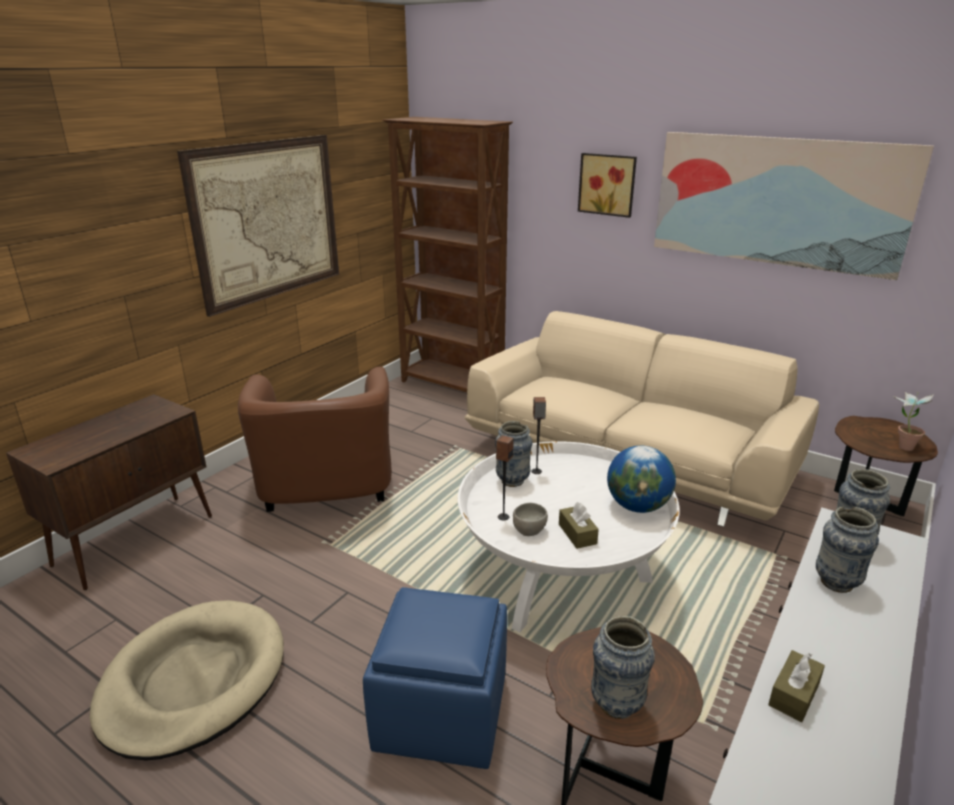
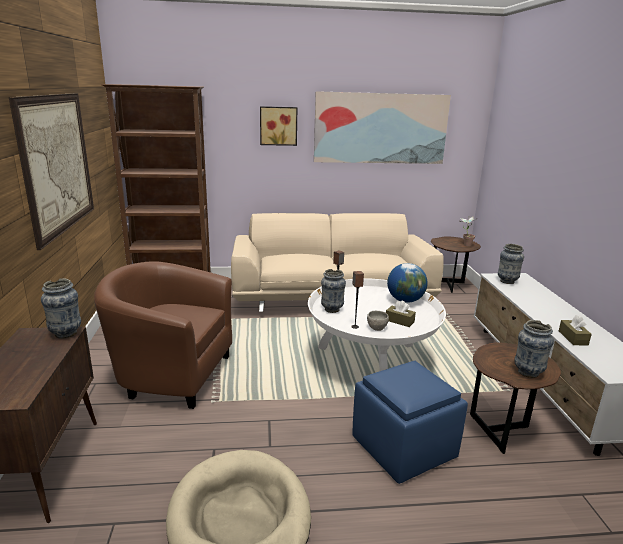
camera: 40 degrees left, 5 degrees down
brown armchair [238,367,392,512] -> brown armchair turned 150 degrees clockwise [94,261,232,409]
vase [816,507,879,593] -> vase moved to [41,278,81,339]

